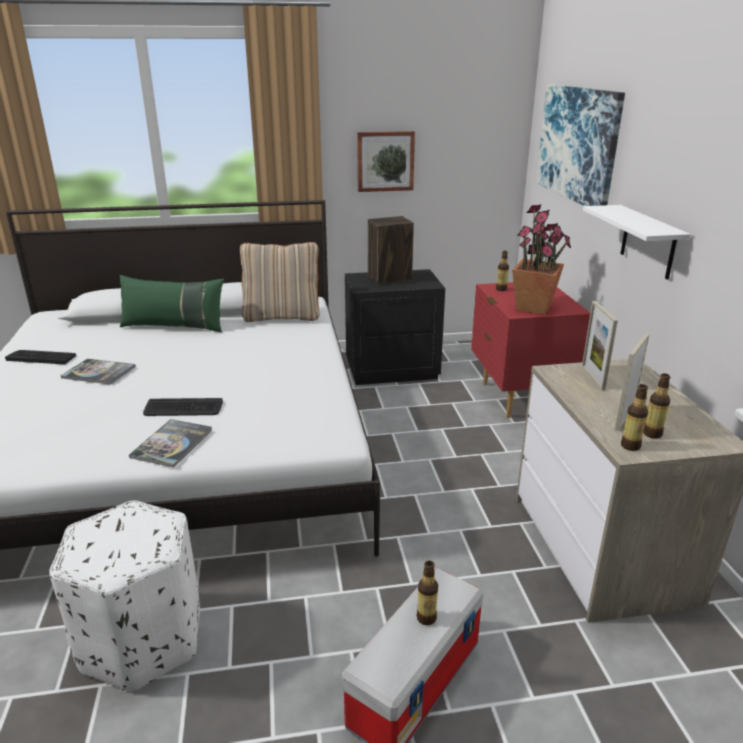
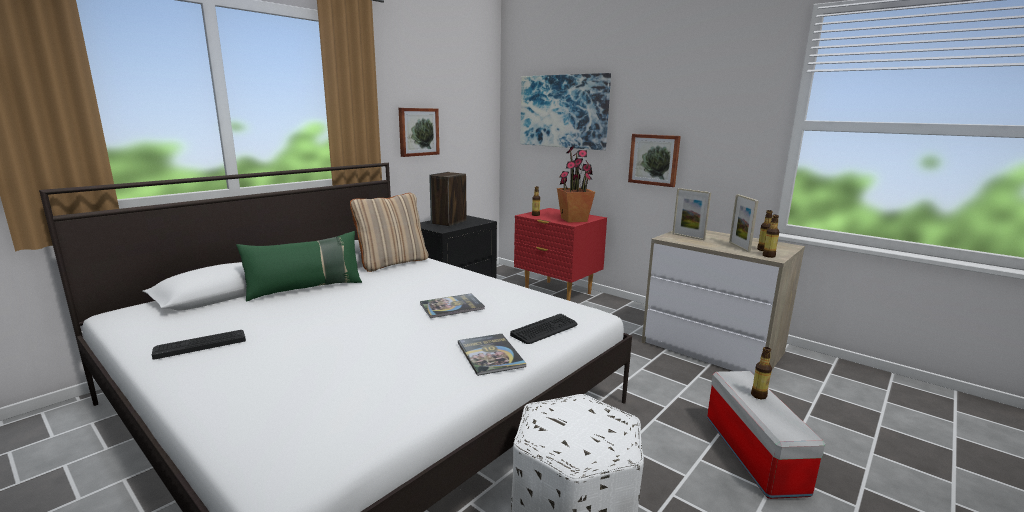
camera: 40 degrees left, 10 degrees down
book [61,359,136,385] -> book moved to [420,293,485,318]
keyboard [143,398,223,416] -> keyboard moved to [510,314,577,344]
white shelf [583,205,691,280] -> picture [628,134,681,187]

